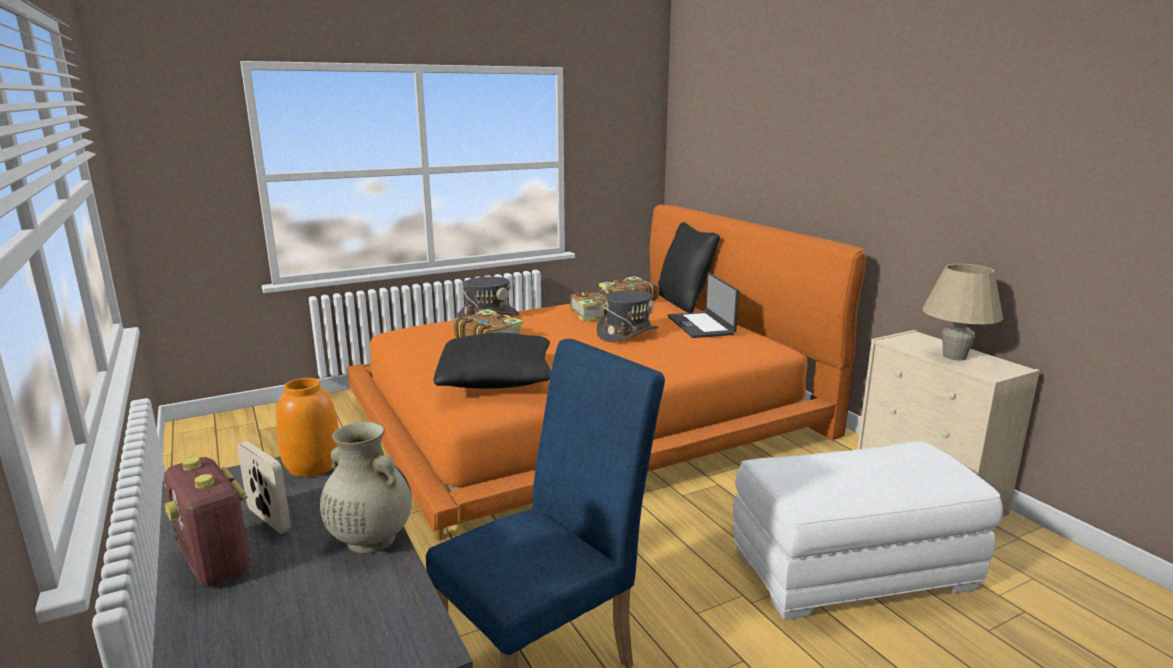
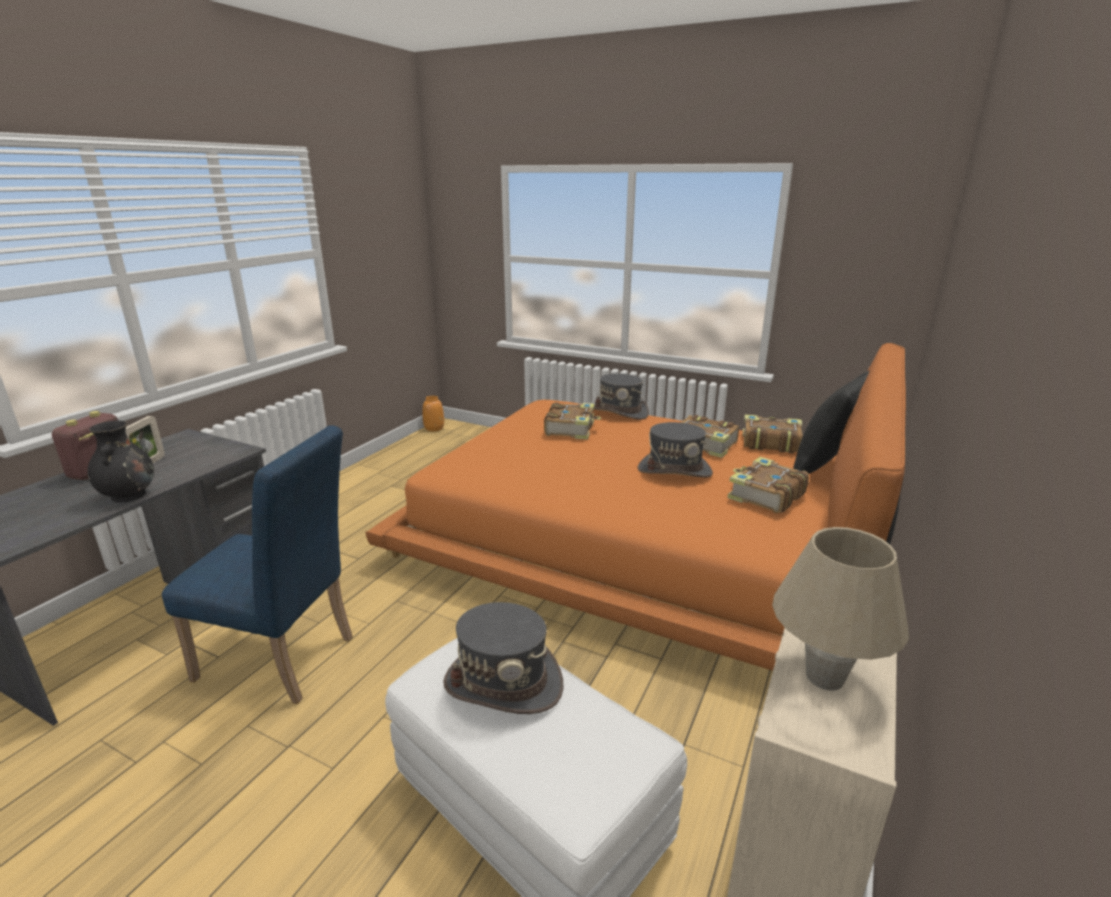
camera: 55 degrees right, 5 degrees up
orange vase [276,378,339,477] -> orange vase moved to [422,396,444,431]
beige vase [320,422,412,554] -> black vase [88,421,154,503]
black pillow [434,333,551,389] -> none
laptop [668,273,739,338] -> book [727,457,809,513]
none -> grey hat [443,602,563,714]

